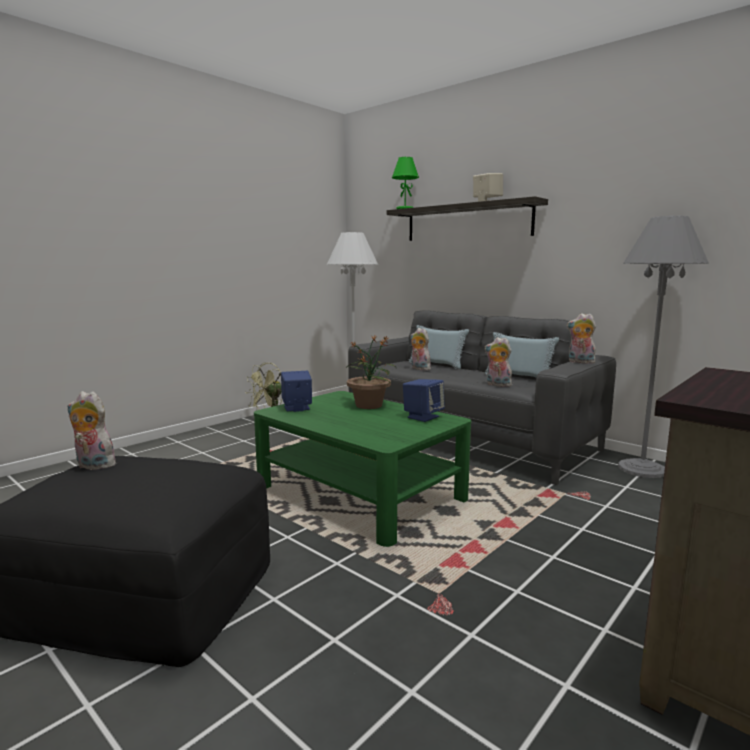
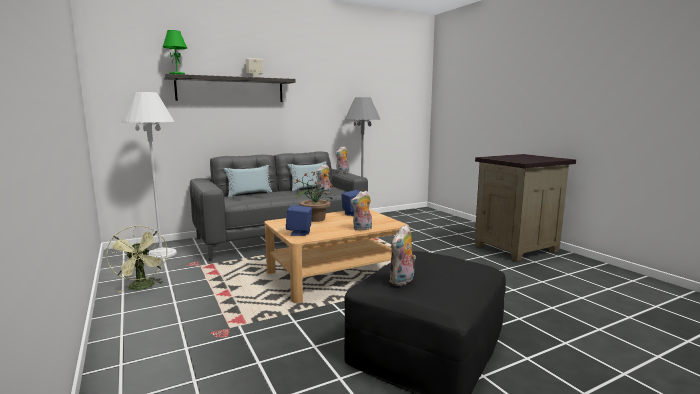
camera: 70 degrees left, 0 degrees up
green coffee table [254,391,471,547] -> beige coffee table [264,209,409,303]
plush toy [410,328,431,371] -> plush toy moved to [351,191,372,231]

